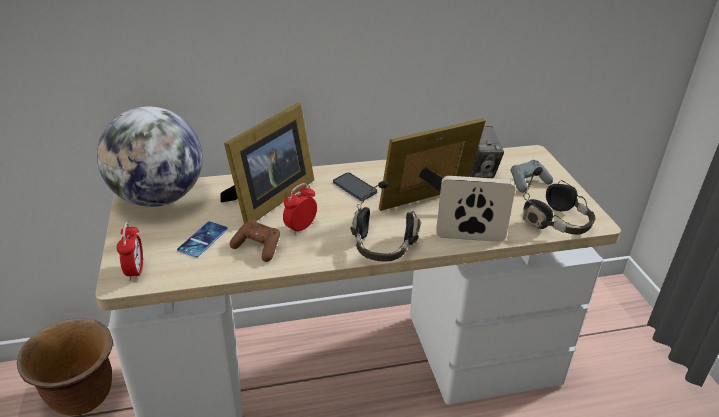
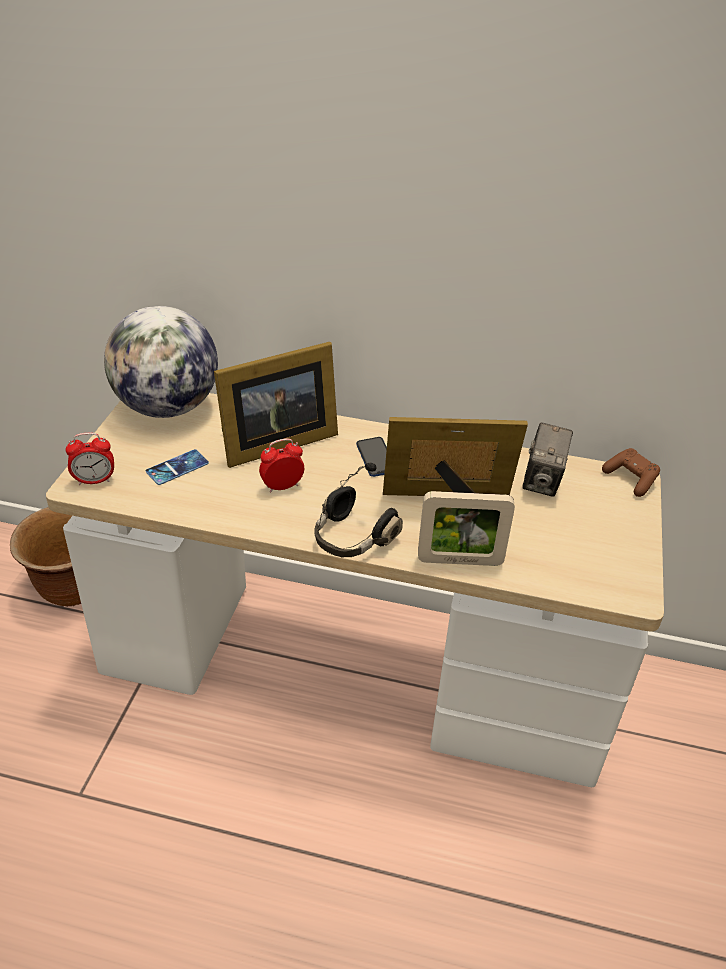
camera: 25 degrees right, 5 degrees up
alarm clock [117,222,143,281] -> alarm clock turned 60 degrees clockwise [66,433,114,485]
brown game controller [230,220,280,262] -> brown game controller moved to [602,448,660,497]
picture frame [436,176,515,242] -> picture frame turned 150 degrees clockwise [418,491,515,566]
grey game controller [511,160,553,193] -> none
black headphones [523,167,596,235] -> none

